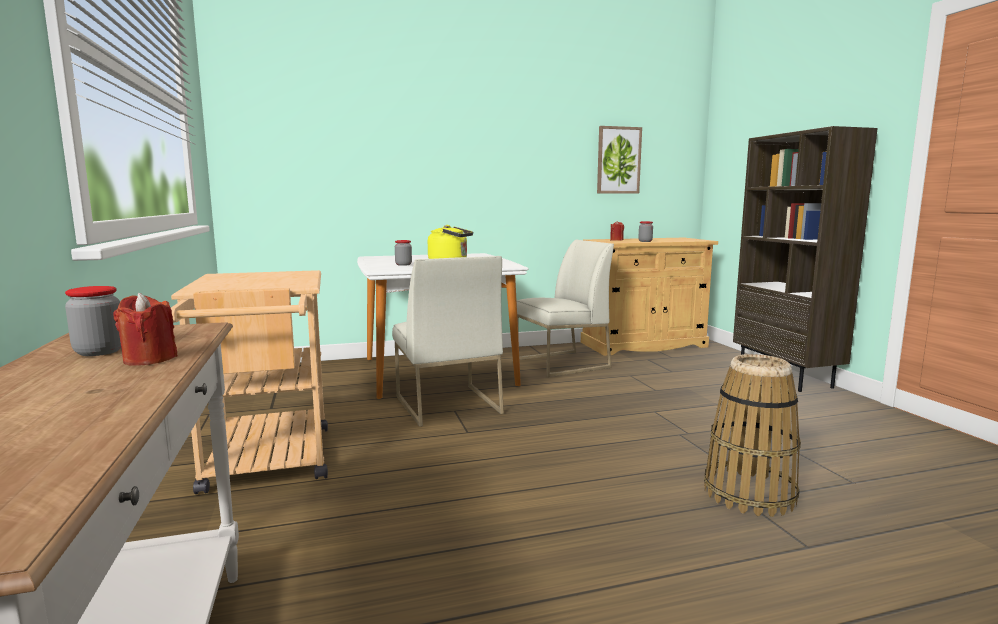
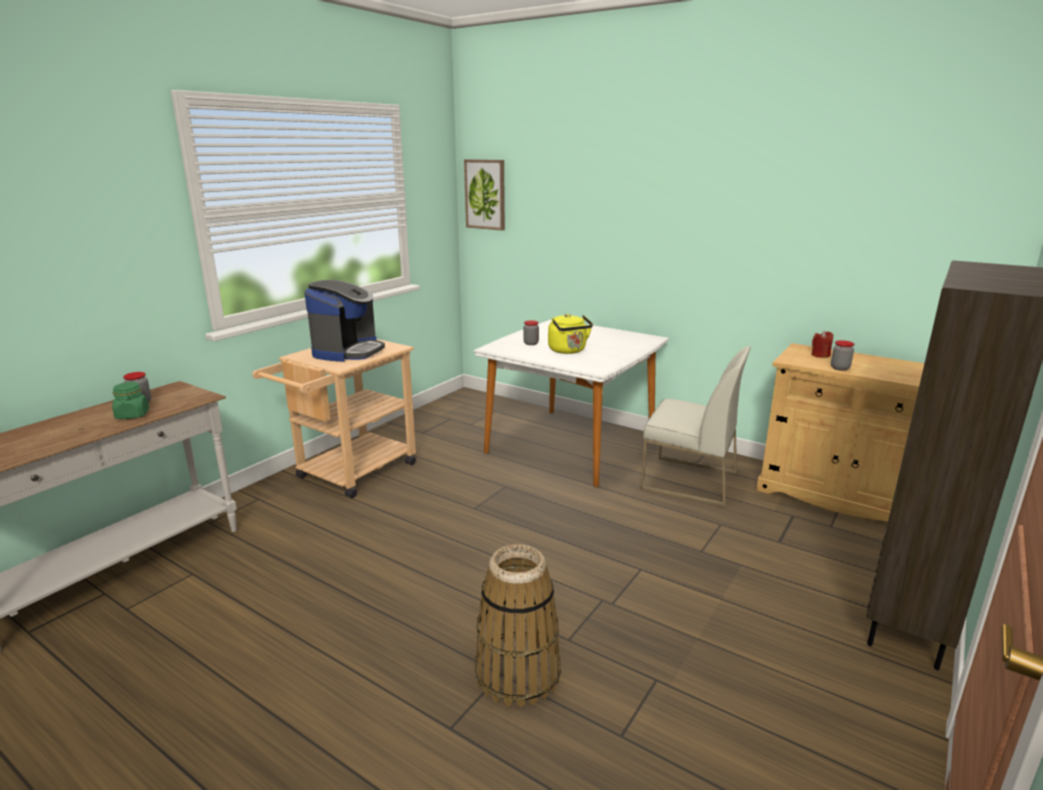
camera: 50 degrees right, 10 degrees up
red candle [113,293,178,365] -> green jar [112,382,149,419]
white chair [392,256,504,427] -> none
picture [597,126,642,194] -> picture moved to [464,159,505,231]
none -> coffee machine [304,280,385,362]

